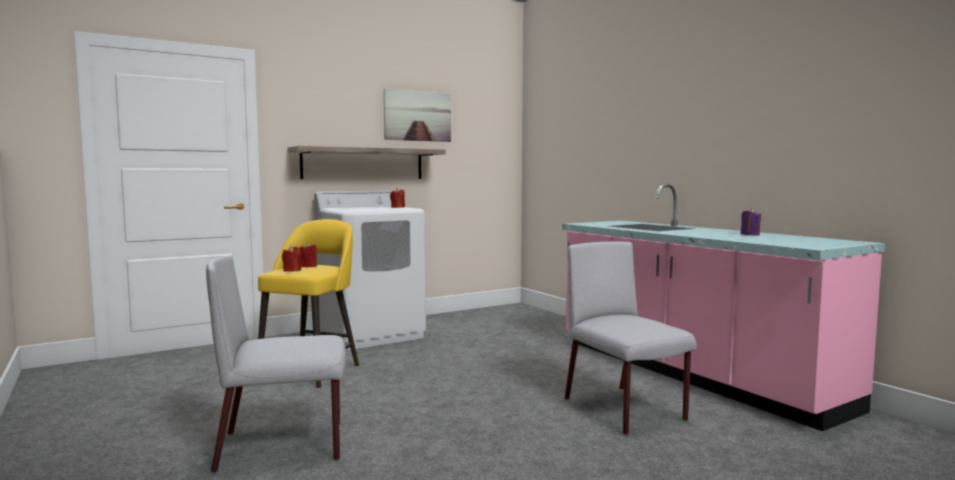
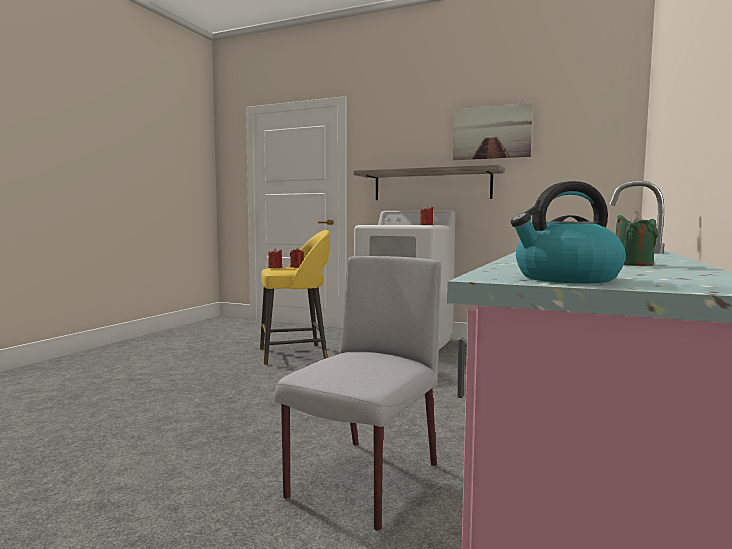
camera: 55 degrees right, 0 degrees up
grey chair [206,255,346,473] -> none
purple candle [741,209,761,236] -> green candle [616,211,658,266]
none -> kettle [511,181,626,283]

